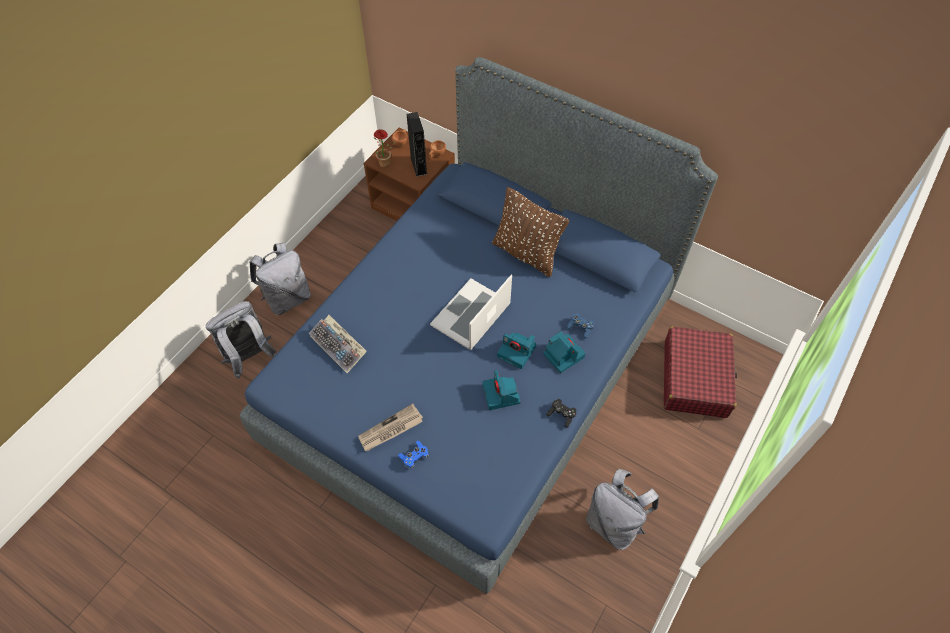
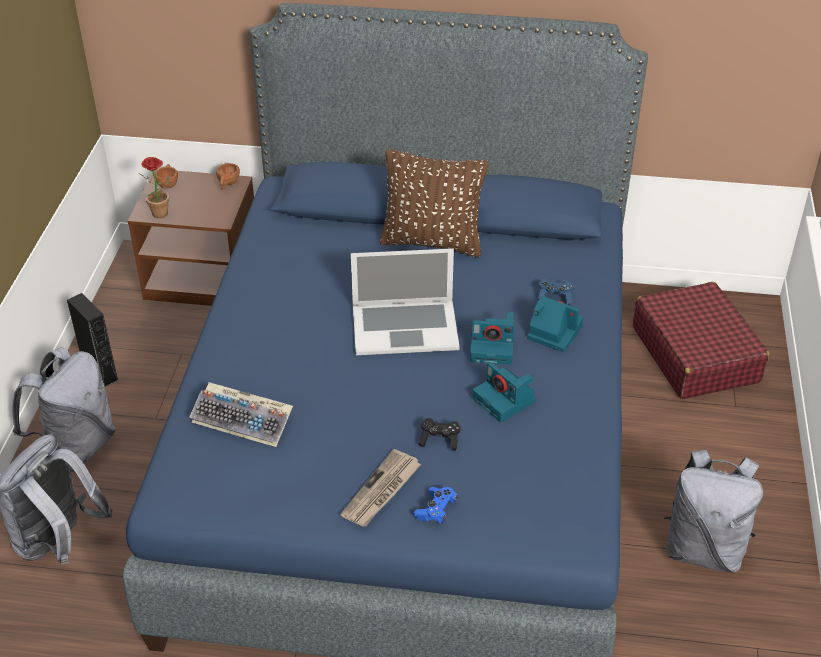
camera: 25 degrees left, 15 degrees down
black speaker [407,112,427,177] -> black speaker moved to [67,293,119,387]
laptop [430,275,512,350] -> laptop turned 105 degrees counterclockwise [351,248,460,355]
black game controller [546,399,577,427] -> black game controller moved to [419,418,460,451]

